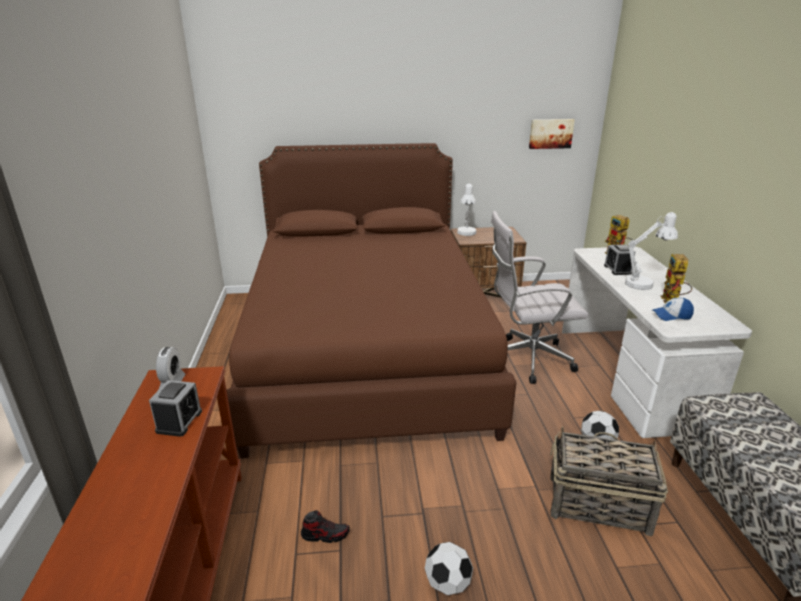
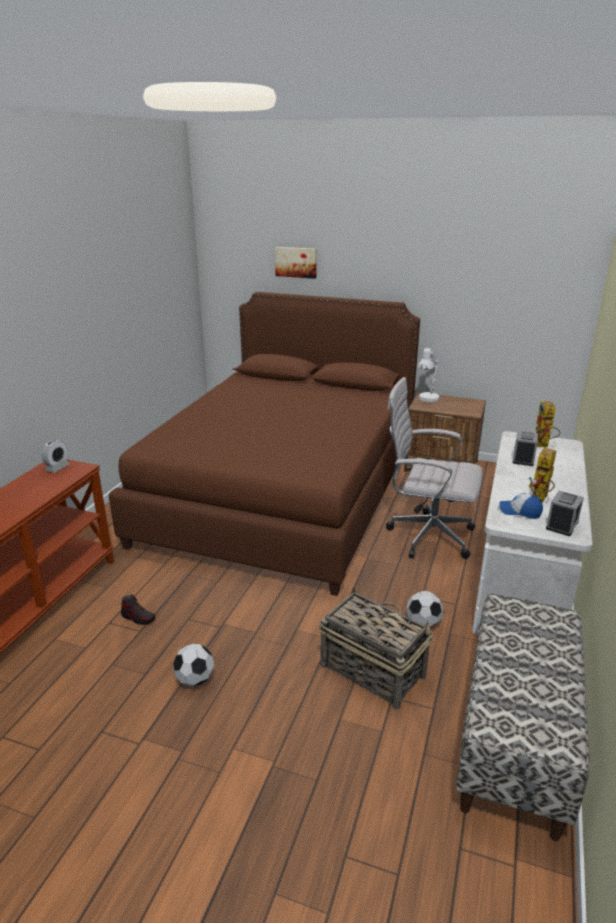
camera: 25 degrees right, 0 degrees up
alarm clock [149,380,202,437] -> alarm clock moved to [546,491,584,536]
picture [529,119,575,149] -> picture moved to [275,247,317,279]
white table lamp [625,212,678,290] -> none

